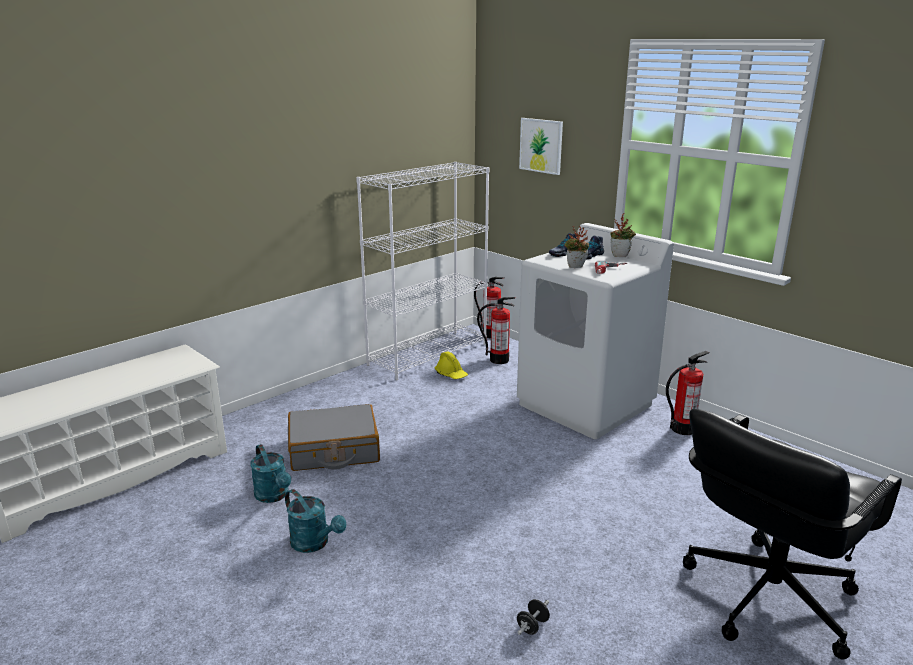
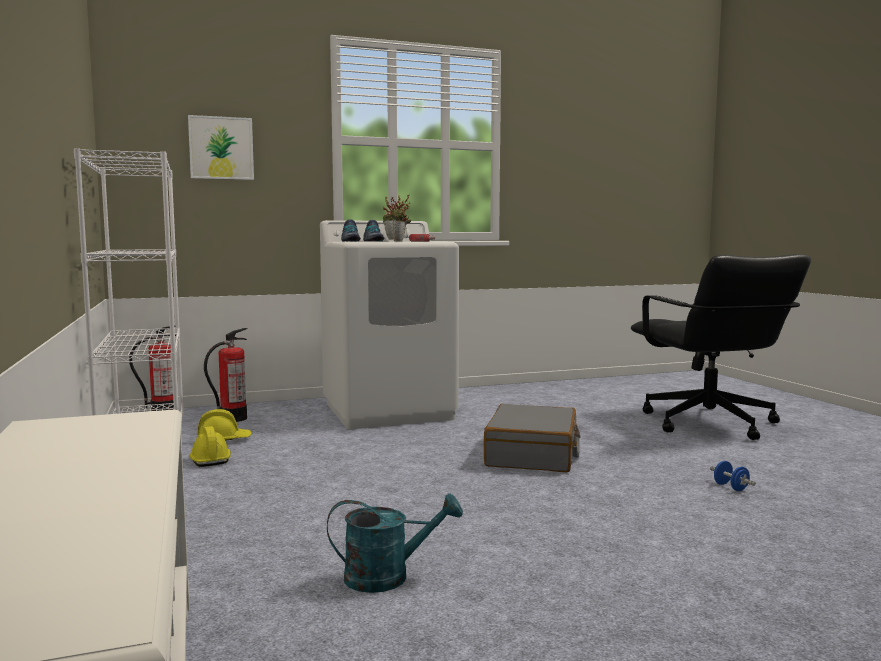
camera: 65 degrees left, 15 degrees down
turquoise watering can [285,489,346,553] -> none
grey suitcase [288,404,380,471] -> grey suitcase moved to [484,404,581,472]
black dumbbell [517,599,550,635] -> blue dumbbell [710,461,756,491]
fire extinguisher [666,351,710,435] -> none
none -> yellow hard hat [190,426,231,467]

